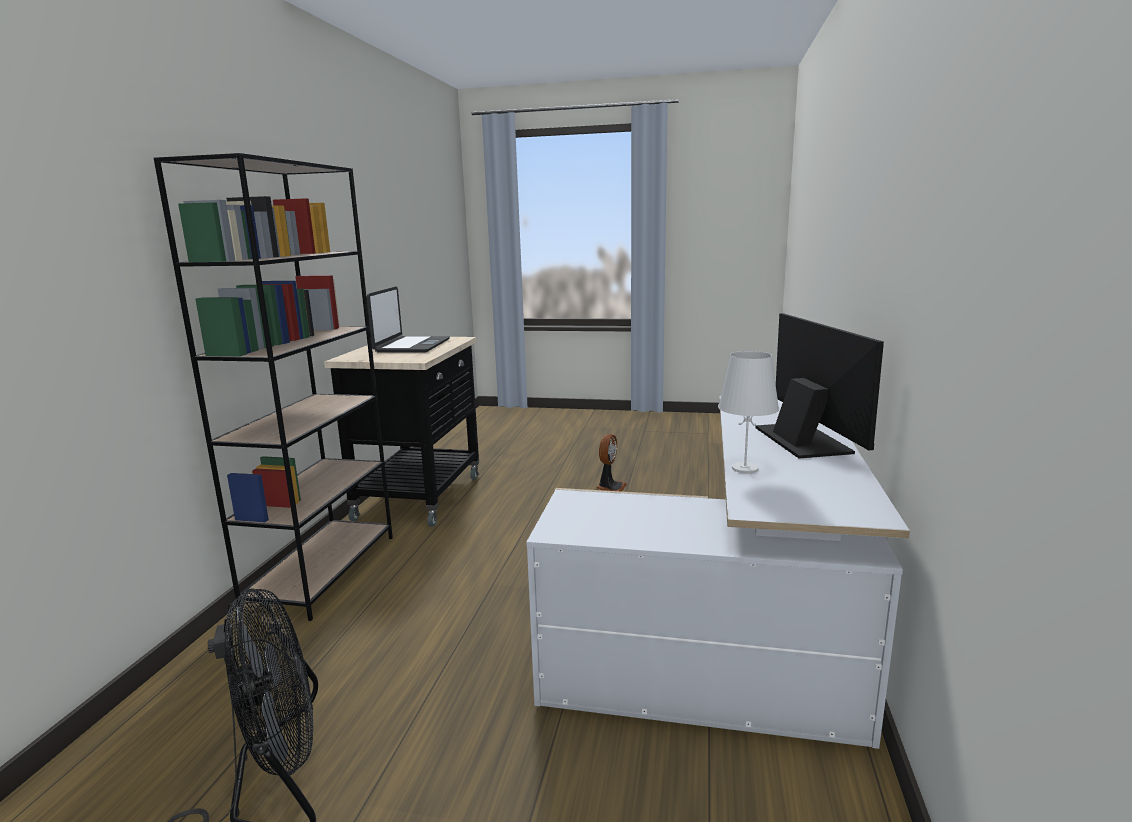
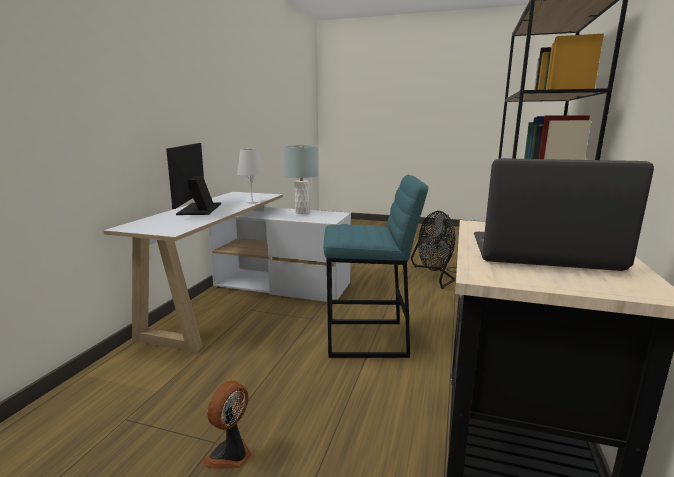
camera: 175 degrees left, 0 degrees up
laptop [367,286,450,353] -> laptop turned 90 degrees clockwise [474,158,654,271]
none -> grey table lamp [283,145,319,214]
none -> turquoise stool [324,175,429,358]

